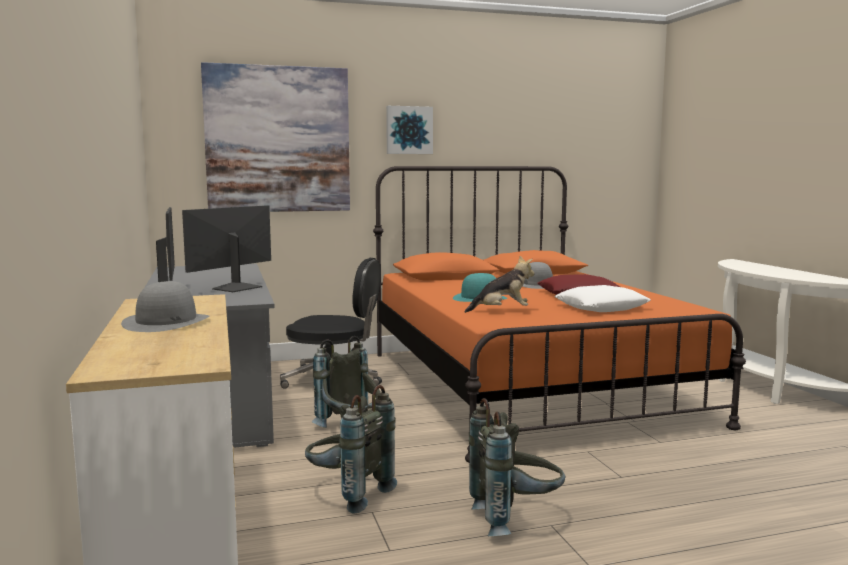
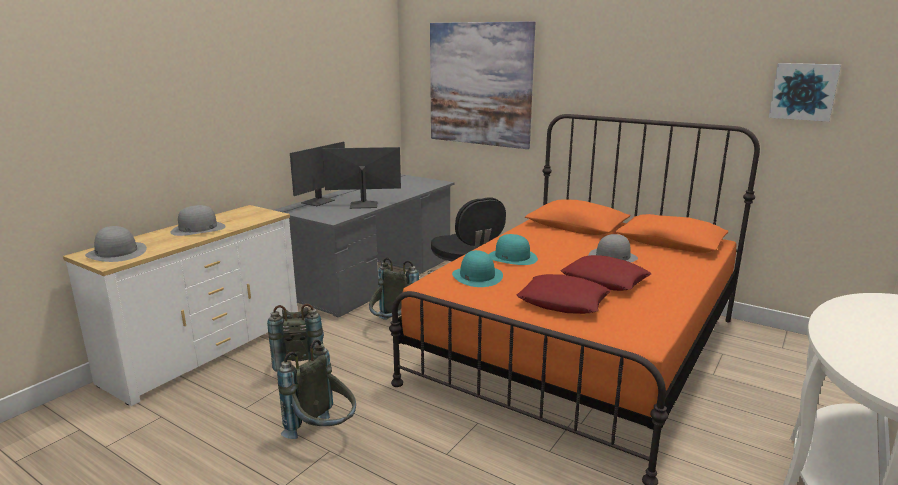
camera: 50 degrees right, 10 degrees up
picture [386,106,433,154] -> picture moved to [768,63,841,122]
plush toy [465,256,534,313] -> turquoise hat [452,250,503,287]
white pillow [554,285,651,312] -> red pillow [516,274,611,314]
none -> grey hat [85,226,147,262]

